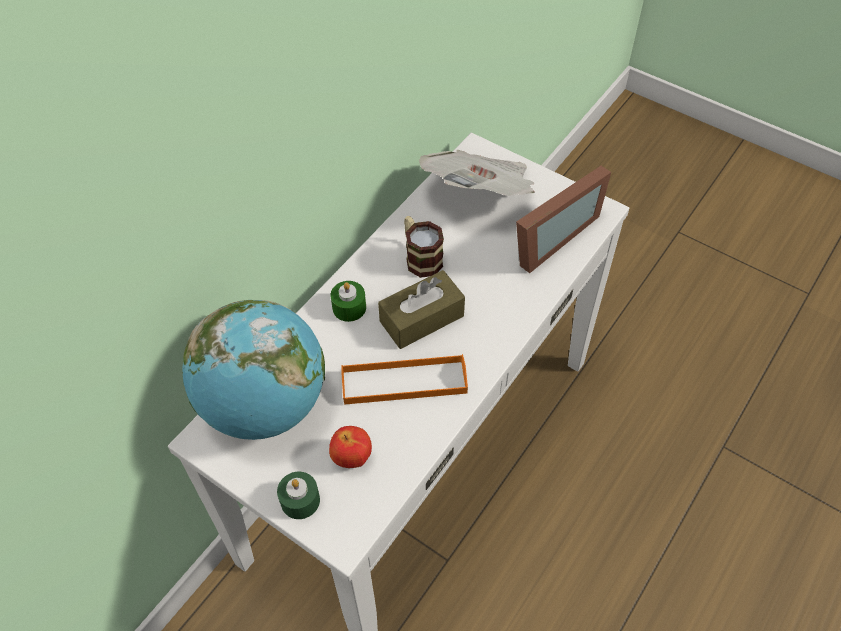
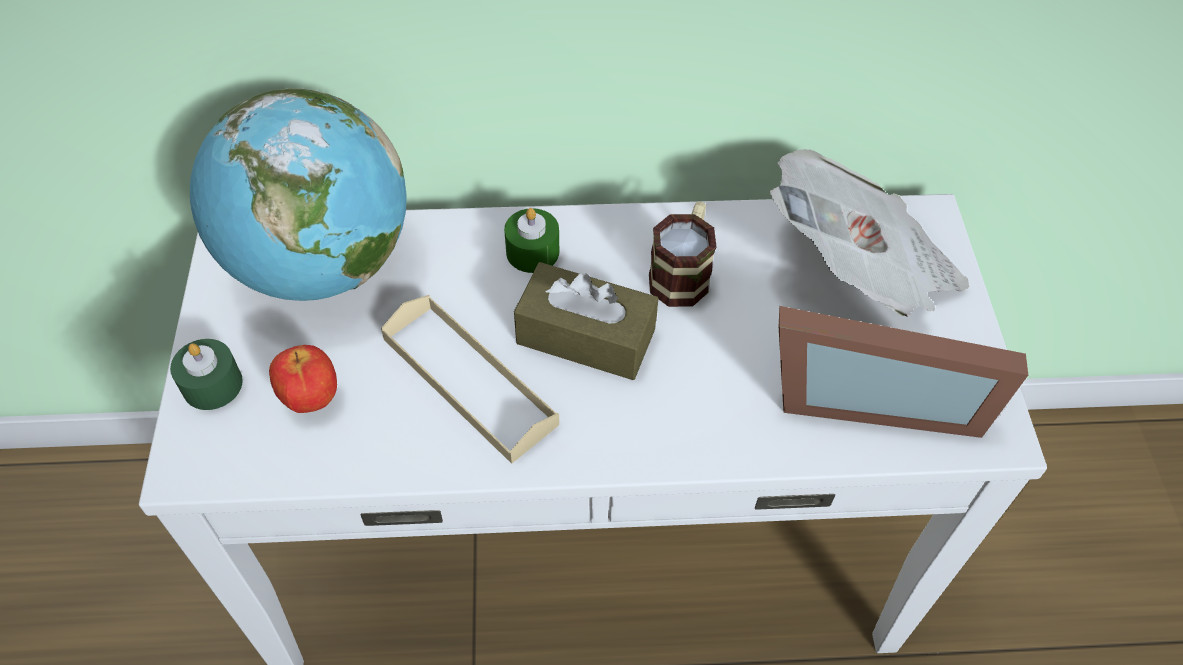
camera: 50 degrees right, 0 degrees up
orange tray [341,354,468,405] -> beige tray [381,295,559,464]

